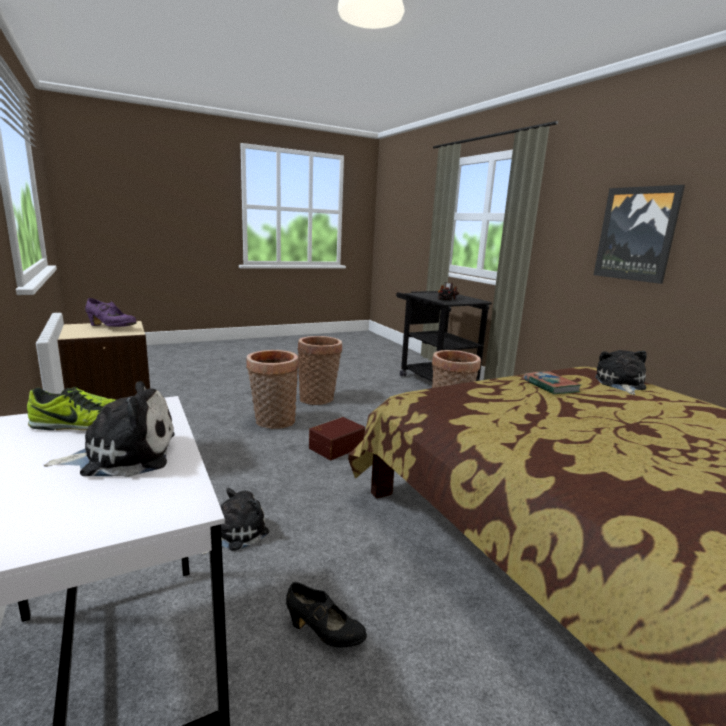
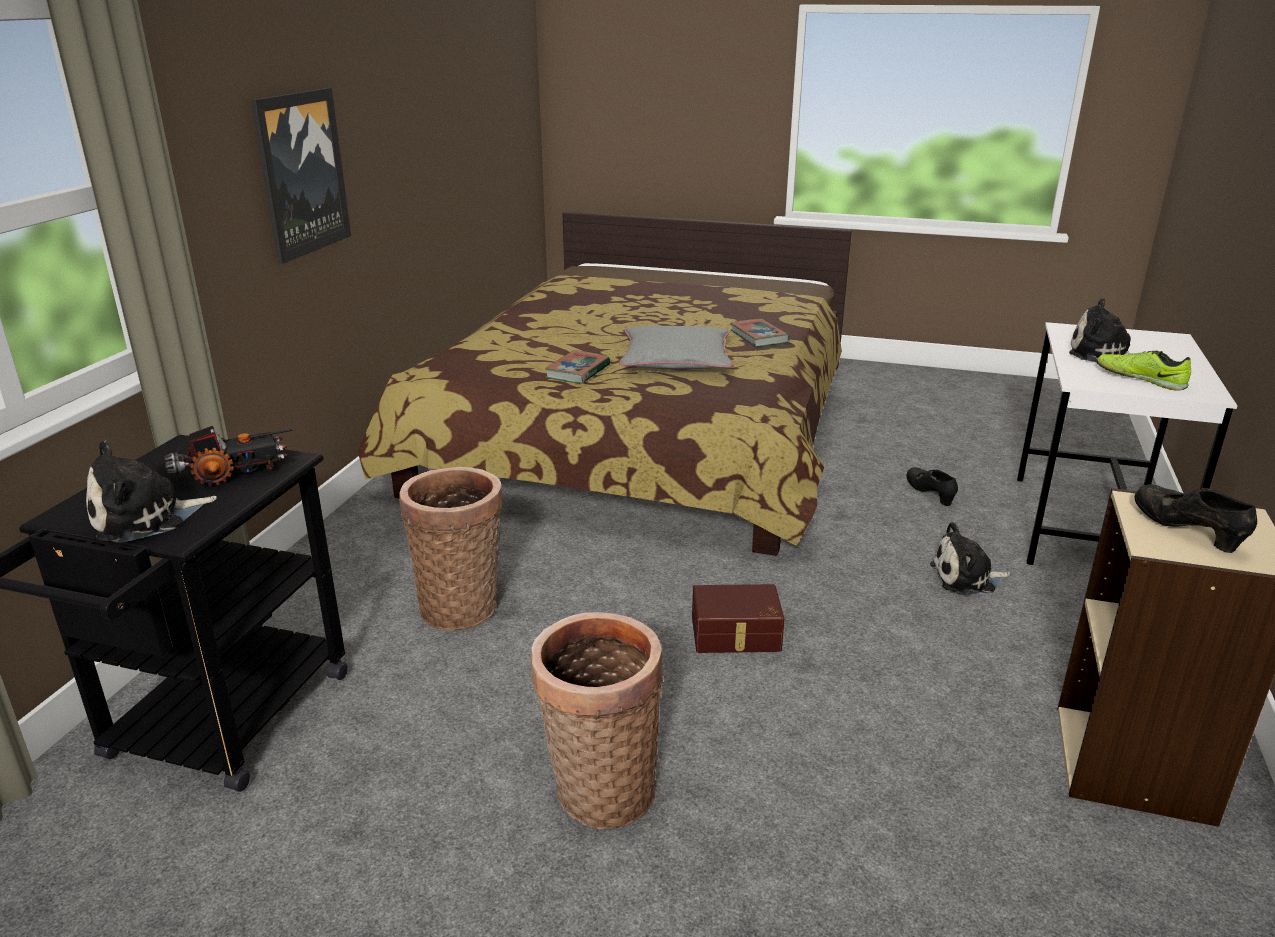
camera: 135 degrees left, 10 degrees up
purple shoe [85,298,137,327] -> black shoe [1135,484,1257,553]
basket [246,350,299,429] -> none
plush toy [595,350,647,395] -> plush toy moved to [86,440,217,543]
none -> grey pillow [619,326,733,369]
none -> book [731,319,790,347]

